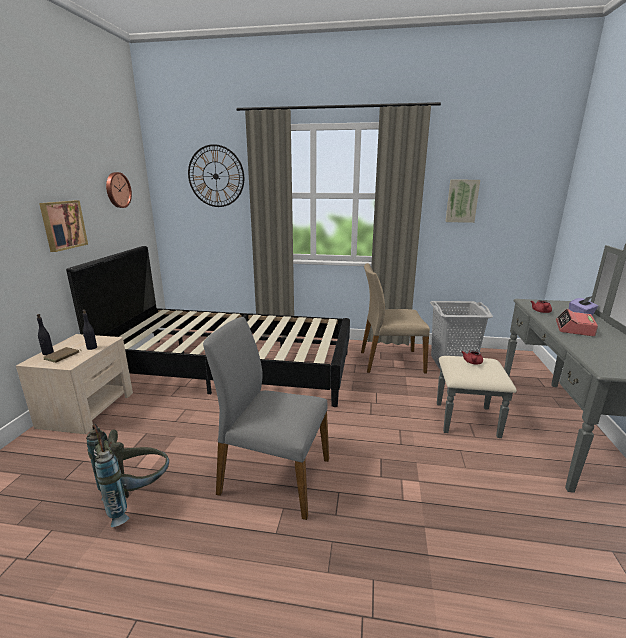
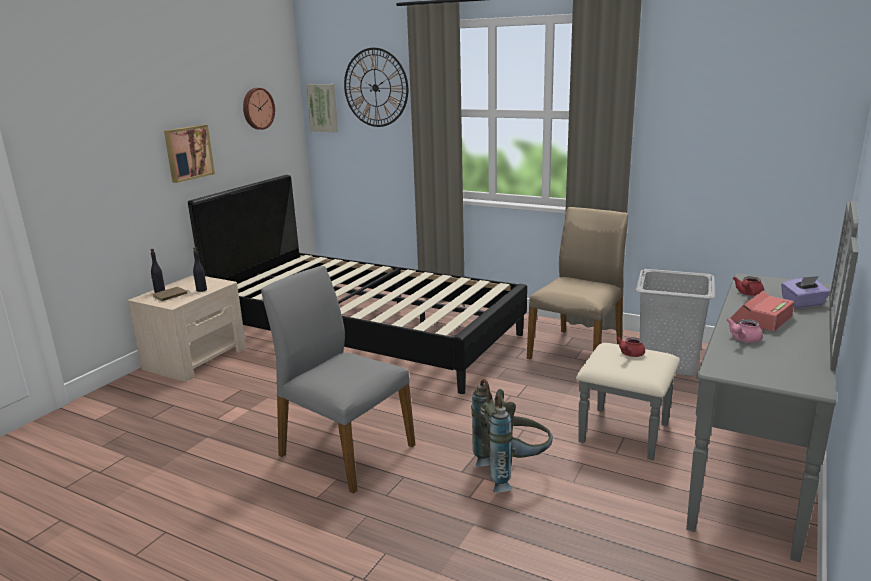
camera: 20 degrees right, 0 degrees up
grey backpack [86,424,169,527] -> grey backpack moved to [471,379,553,493]
beige chair [361,263,430,373] -> beige chair turned 105 degrees clockwise [527,207,628,359]
picture [445,180,480,223] -> picture moved to [306,84,338,132]
none -> pink teapot [727,318,763,343]

